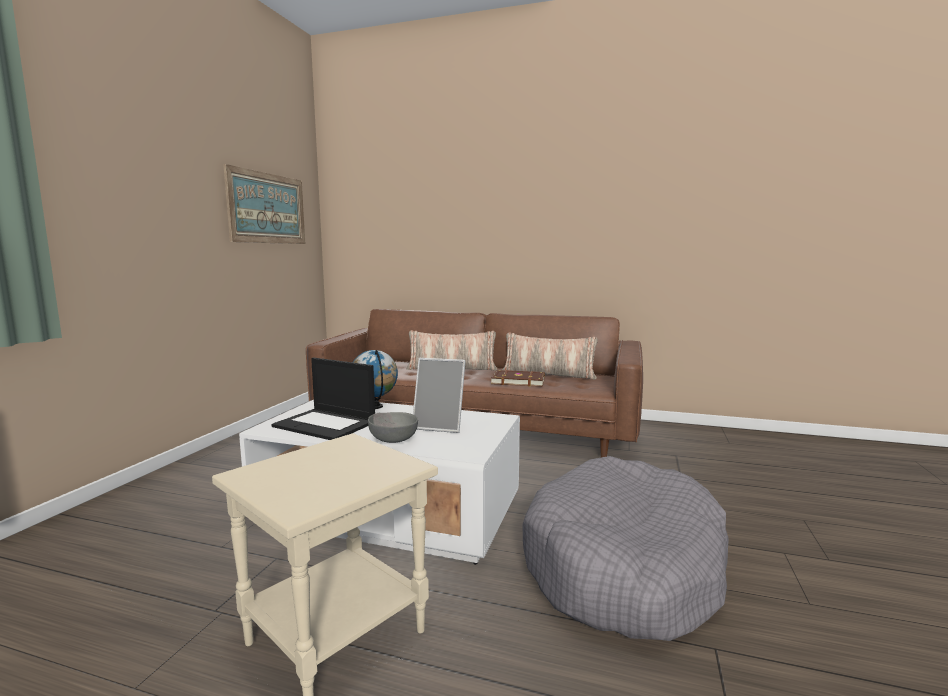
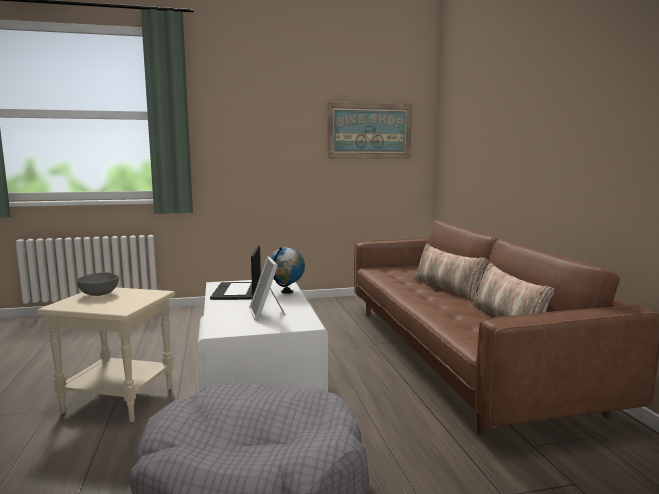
camera: 60 degrees right, 0 degrees up
grey bowl [368,412,418,443] -> grey bowl moved to [77,272,119,296]
brown book [491,370,545,387] -> none

